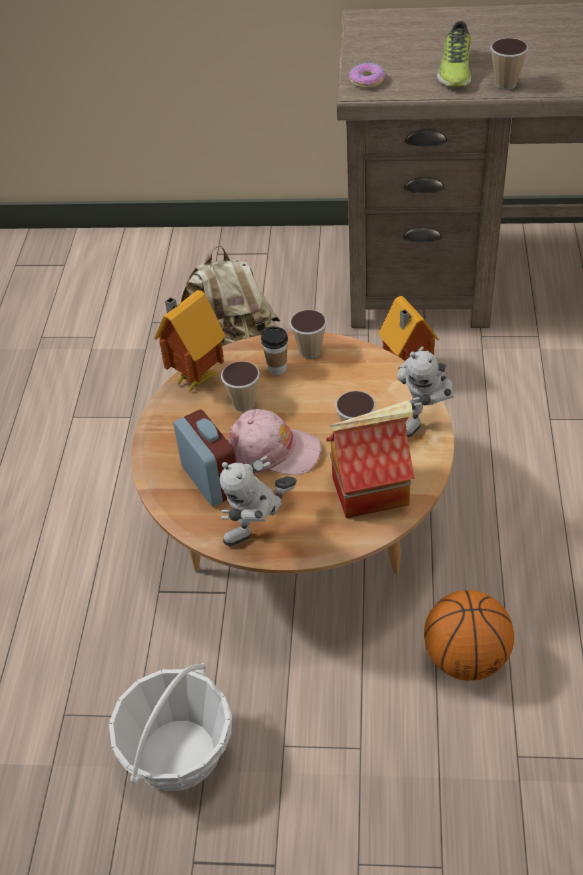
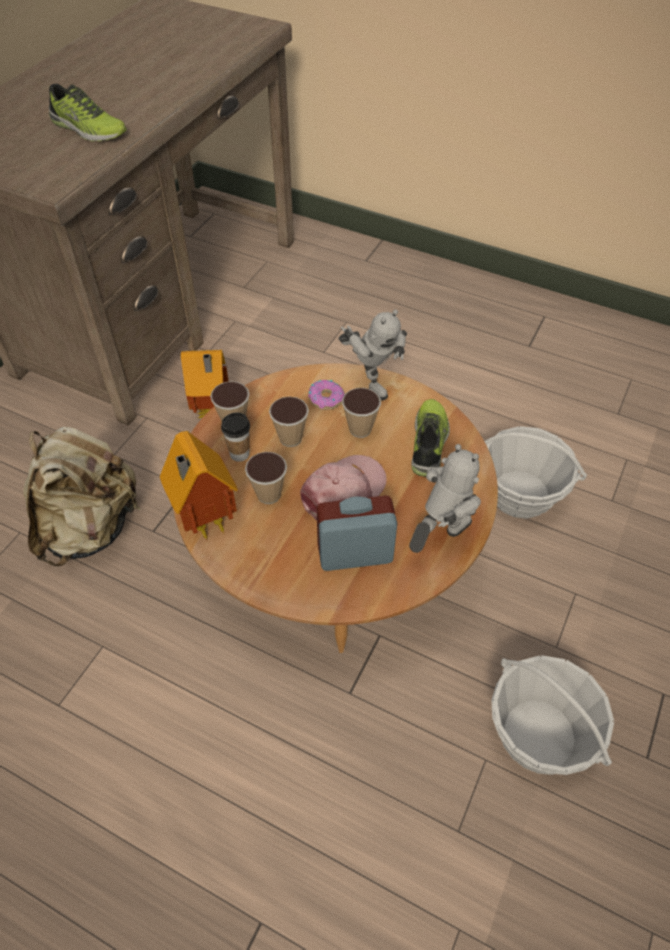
camera: 70 degrees left, 5 degrees up
toy robot [220,456,297,546] -> toy robot turned 120 degrees counterclockwise [409,444,481,553]
toy house [326,400,415,518] -> shoe [411,399,450,477]
donut [349,62,385,88] -> donut moved to [308,380,345,410]
basketball [424,590,514,681] -> basket [484,426,587,519]
cup [491,38,528,90] -> cup moved to [269,396,309,447]

